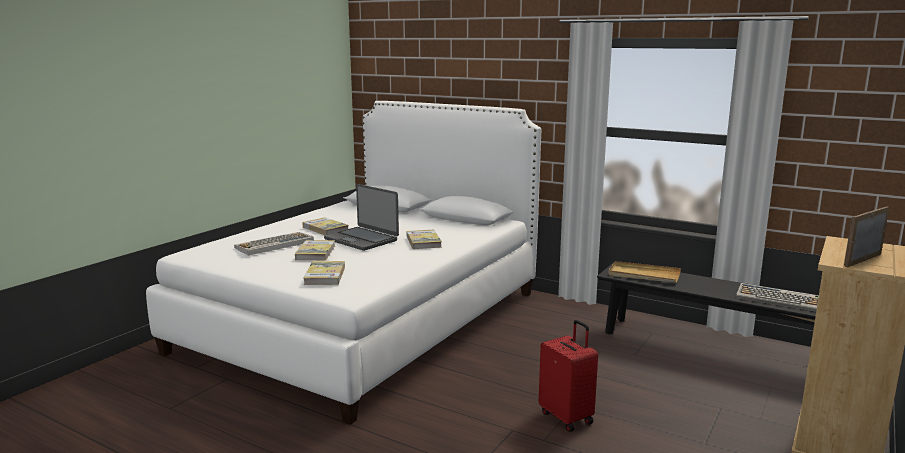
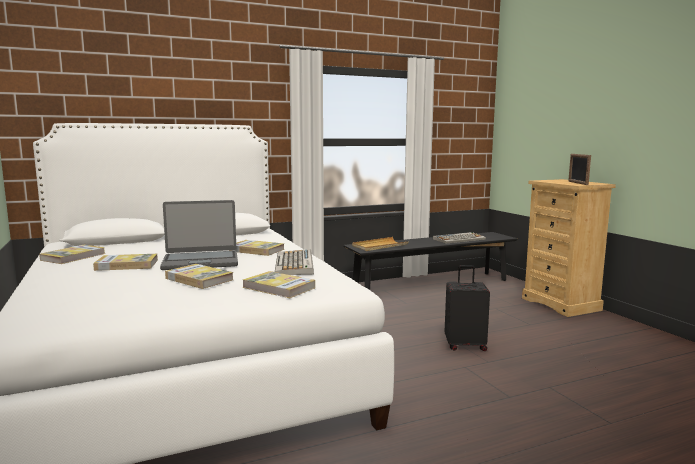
camera: 55 degrees left, 5 degrees down
keyboard [234,232,314,256] -> keyboard moved to [275,249,314,275]
red suitcase [539,320,598,432] -> black suitcase [445,265,490,351]
none -> book [39,245,105,264]

